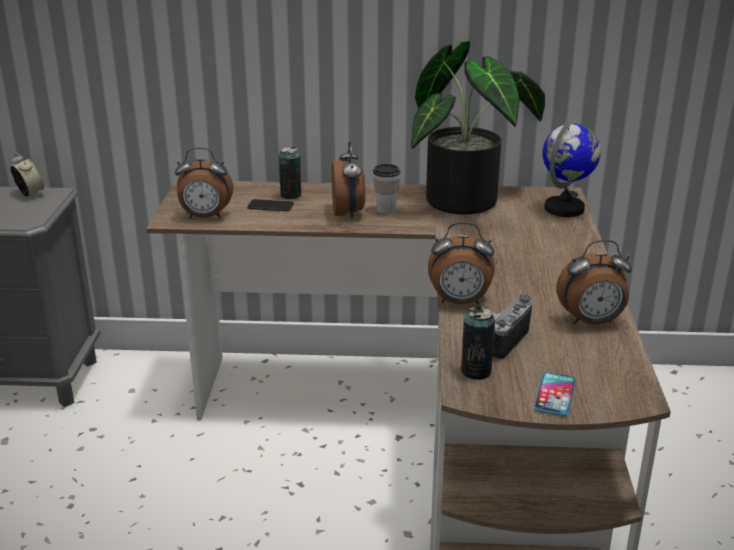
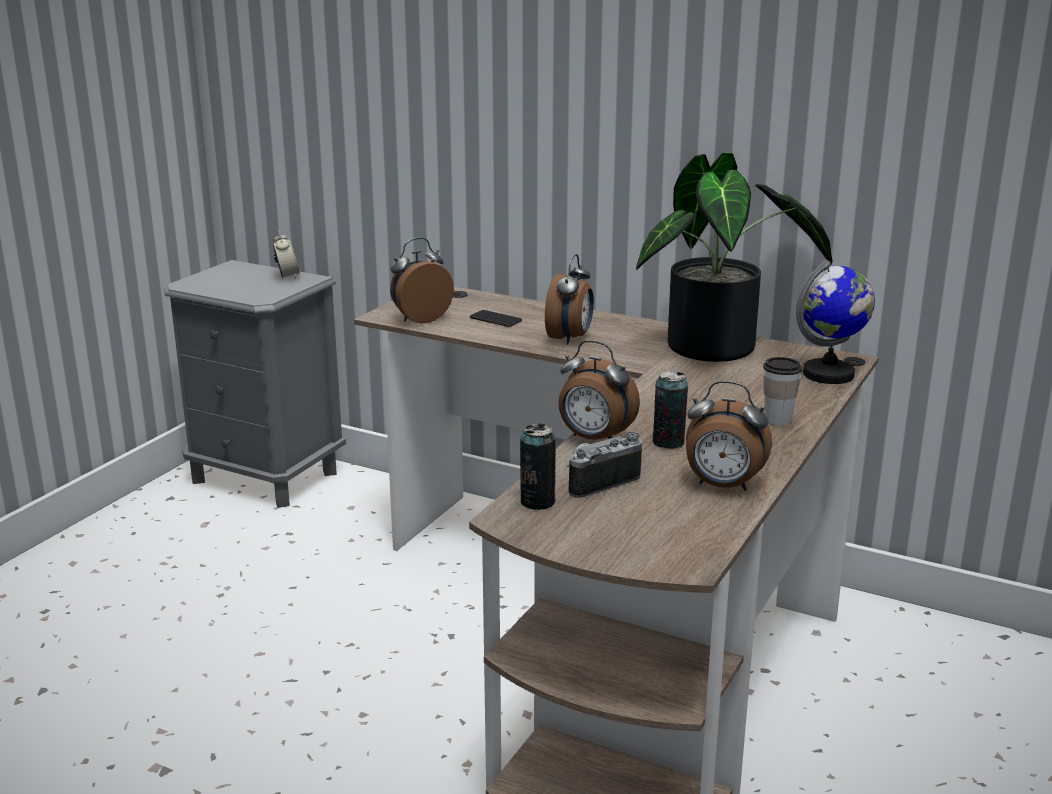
camera: 25 degrees right, 5 degrees down
alarm clock [175,147,233,218] -> alarm clock turned 120 degrees clockwise [390,238,454,323]
can [279,147,301,199] -> can moved to [652,371,688,449]
cup [373,164,400,214] -> cup moved to [763,357,802,426]
phone [534,372,576,416] -> none

